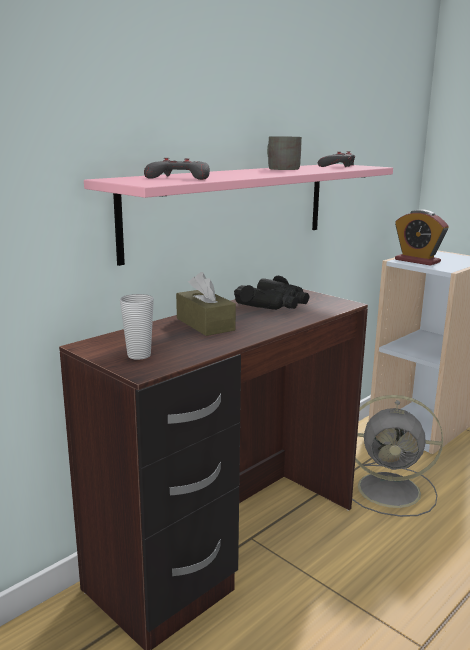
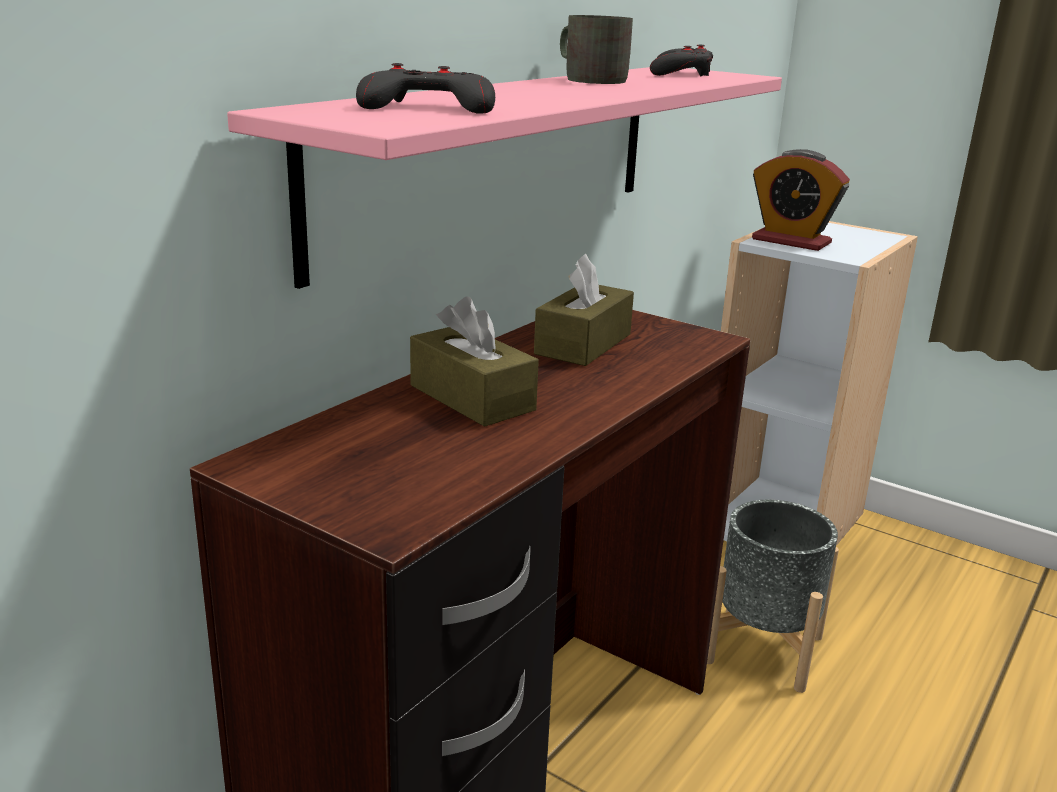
camera: 10 degrees left, 5 degrees up
cup [120,294,154,360] -> none
black binoculars [234,276,310,310] -> brown tissue box [534,254,634,366]
grey fan [352,395,443,517] -> grey planter [707,500,839,693]

